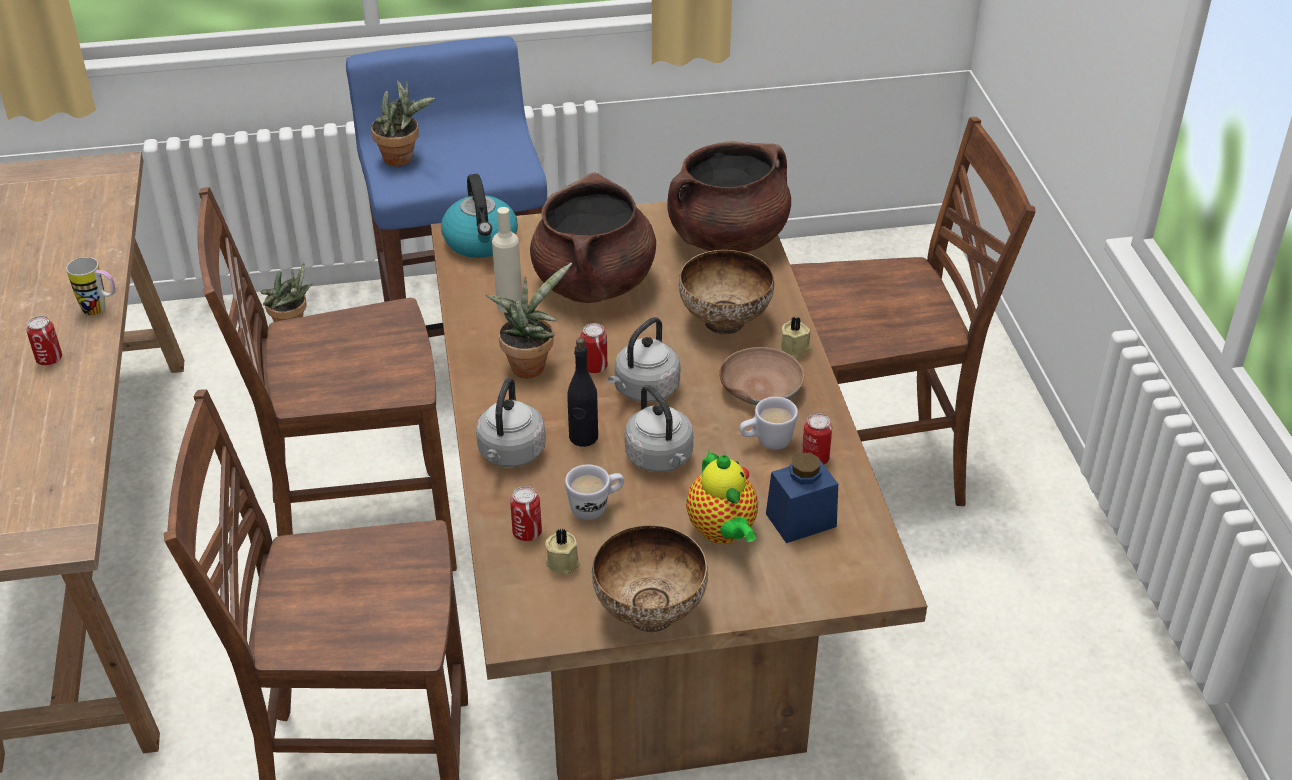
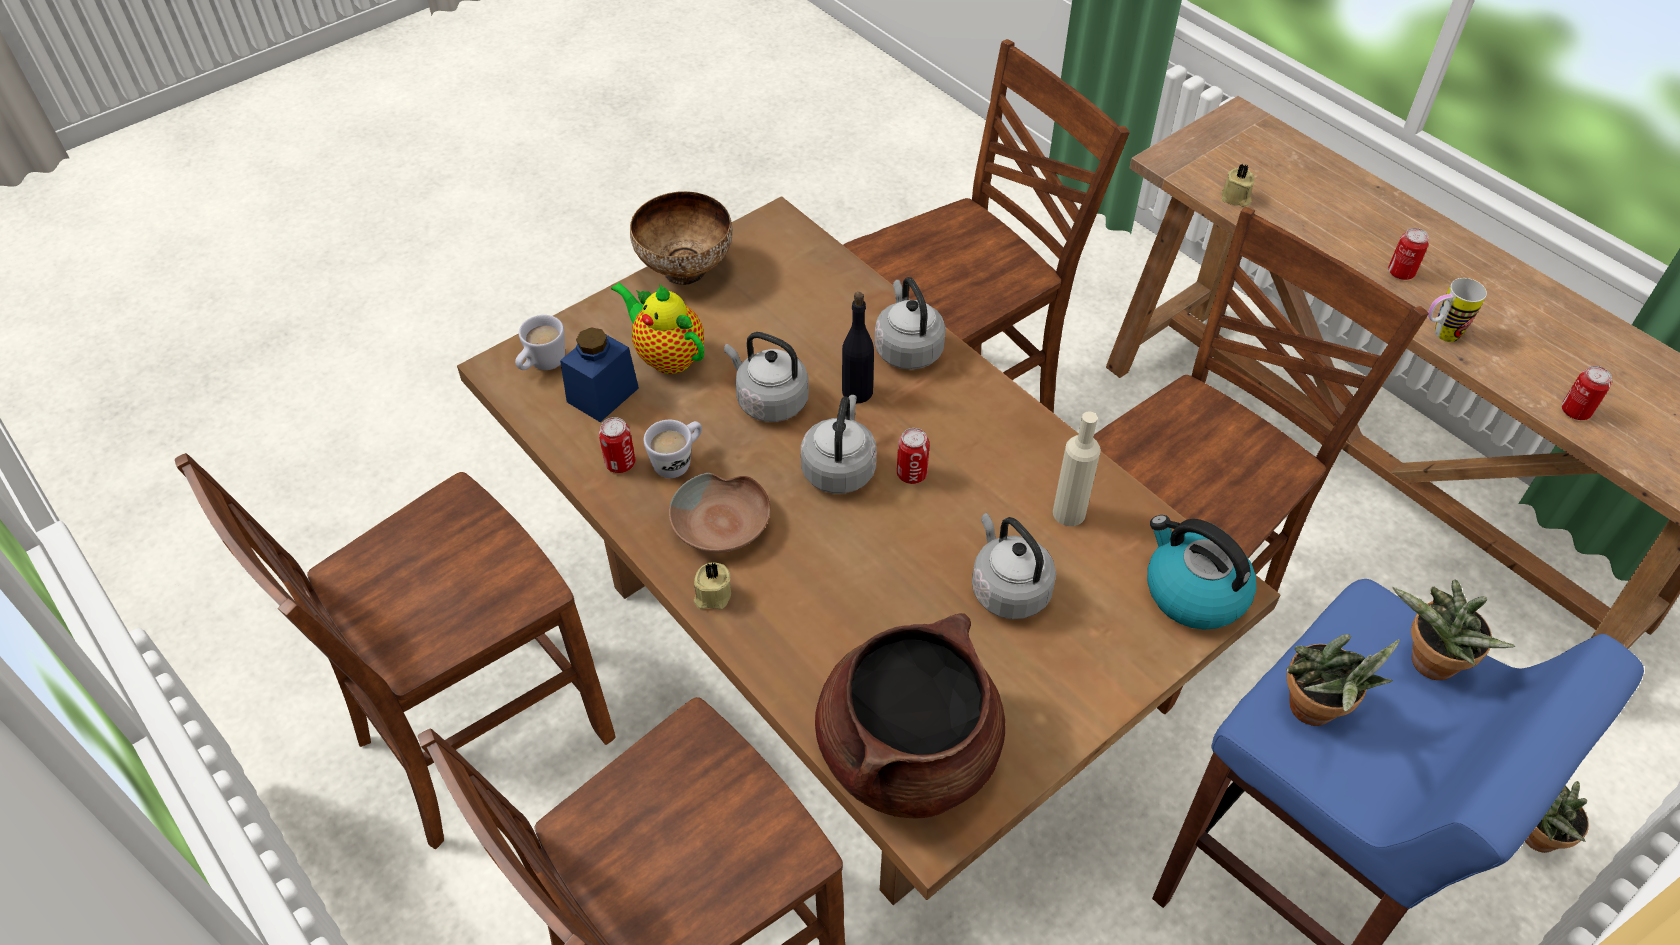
camera: 150 degrees right, 10 degrees up
potted plant [485,263,572,378] -> potted plant moved to [1286,634,1400,726]
can [510,486,542,541] -> can moved to [1561,366,1612,420]
brown cooking pot [530,172,656,303] -> grey kettle [972,513,1056,619]
beige candle [545,528,580,575] -> beige candle moved to [1222,164,1254,207]
white mug [565,464,624,520] -> white mug moved to [515,315,565,370]
bowl [679,250,774,334] -> none
none -> brown chair [175,453,615,849]

